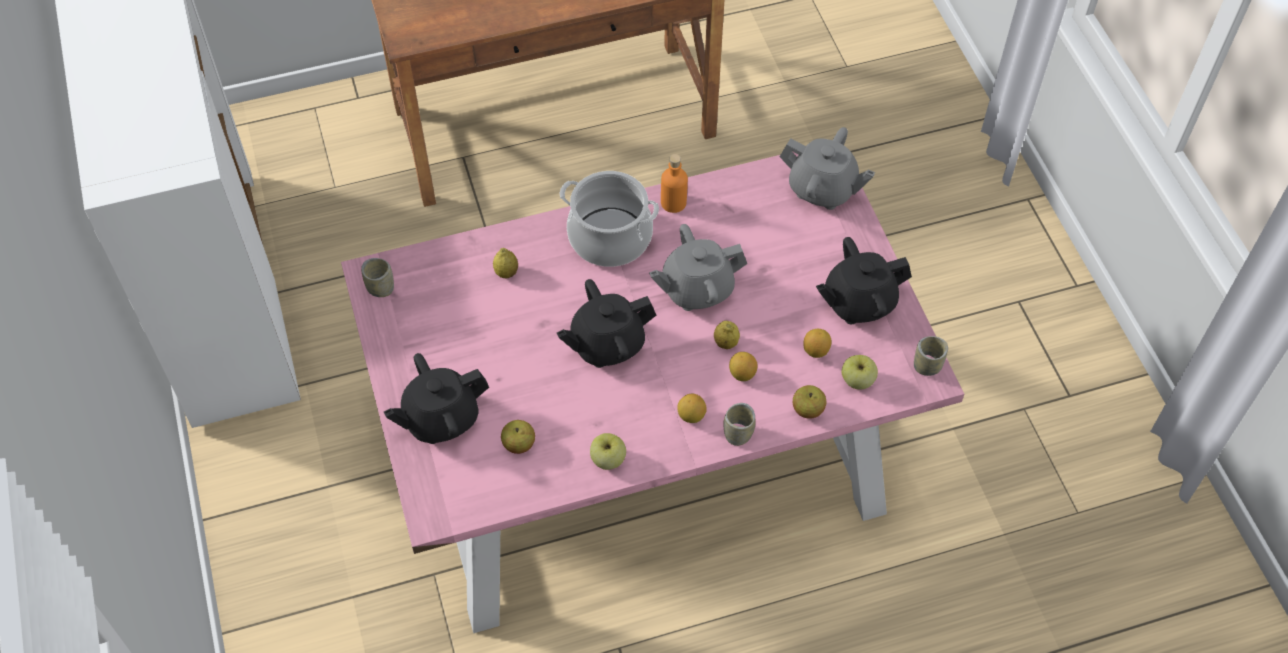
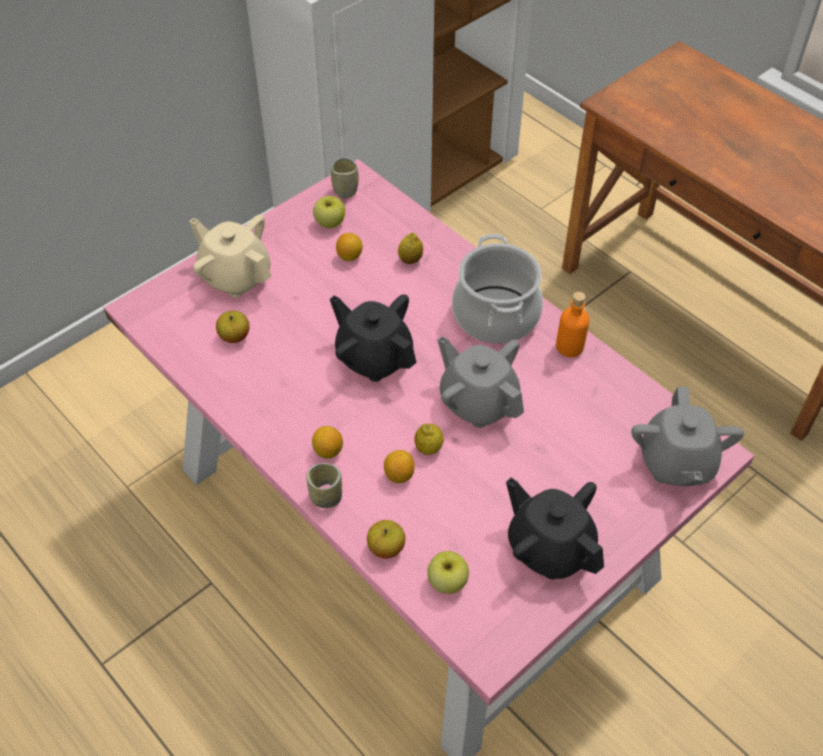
camera: 65 degrees right, 5 degrees down
black teapot [384,353,489,444] -> beige teapot [189,215,272,298]
apple [590,433,626,470] -> apple moved to [313,196,345,228]
lemon [803,329,832,358] -> lemon moved to [336,233,363,261]
cup [914,336,948,376] -> none

